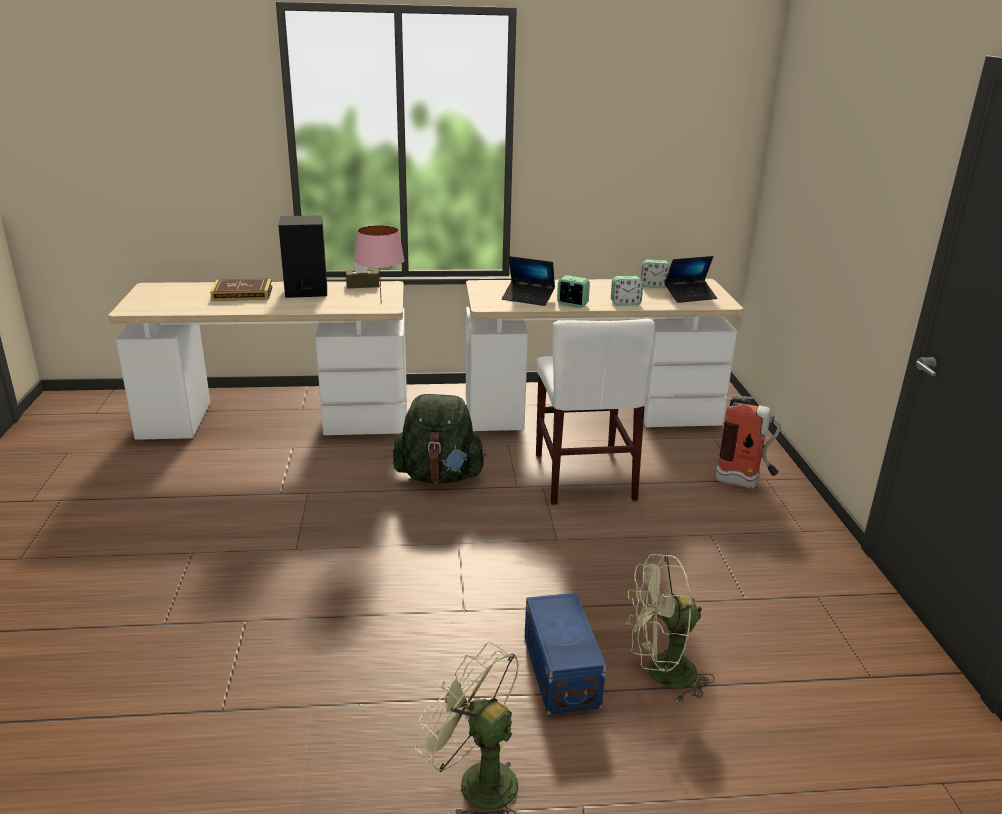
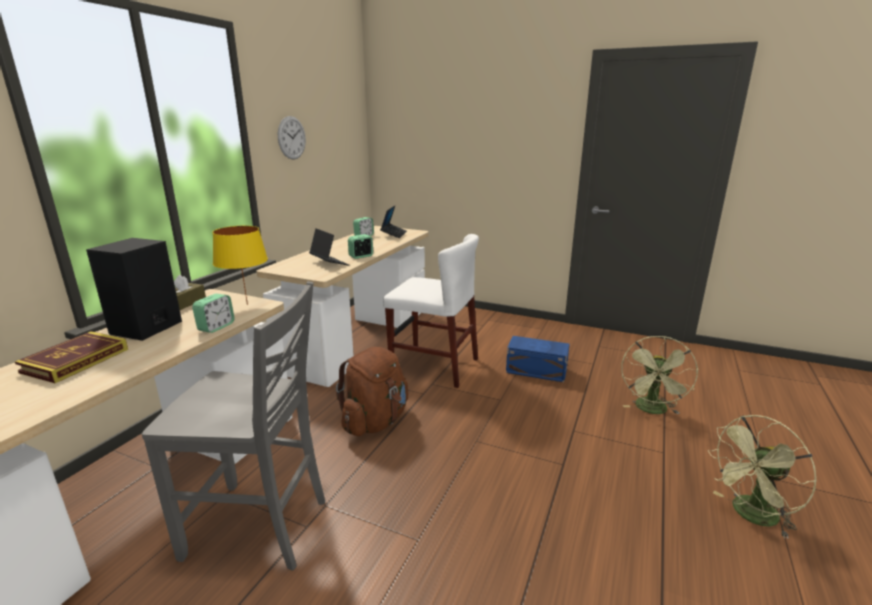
camera: 60 degrees left, 5 degrees down
pink table lamp [354,225,404,295] -> yellow table lamp [213,226,268,305]
green backpack [393,394,486,483] -> brown backpack [336,347,408,436]
laptop [502,256,555,306] -> laptop turned 90 degrees counterclockwise [309,228,349,266]
blue storage box [525,593,606,714] -> blue storage box moved to [506,336,569,382]
alarm clock [611,276,643,305] -> alarm clock moved to [192,294,234,333]
fire extinguisher [715,395,781,489] -> none
none -> grey chair [142,281,325,571]
none -> wall clock [278,116,306,160]

